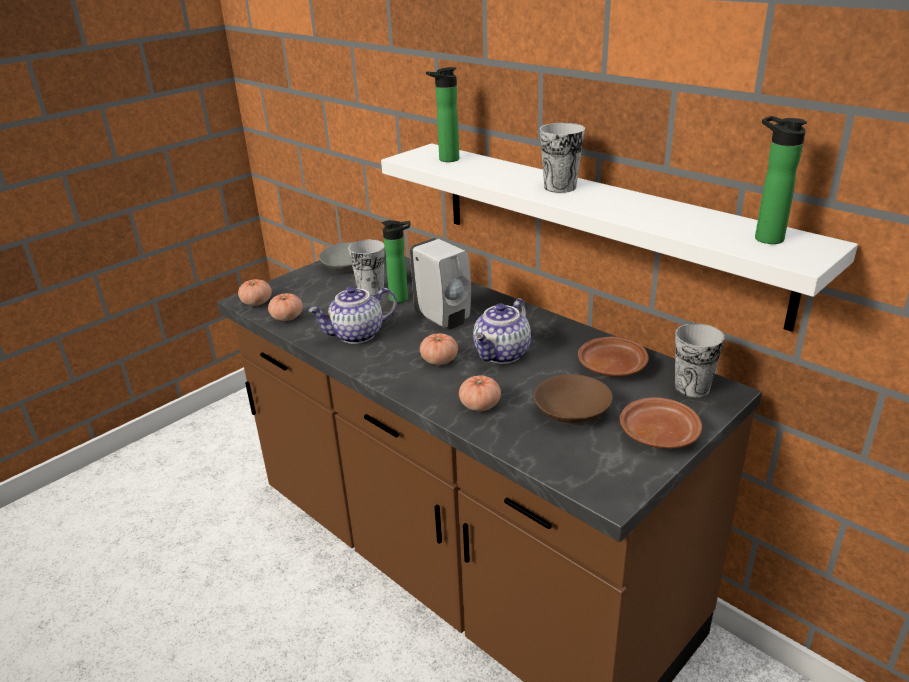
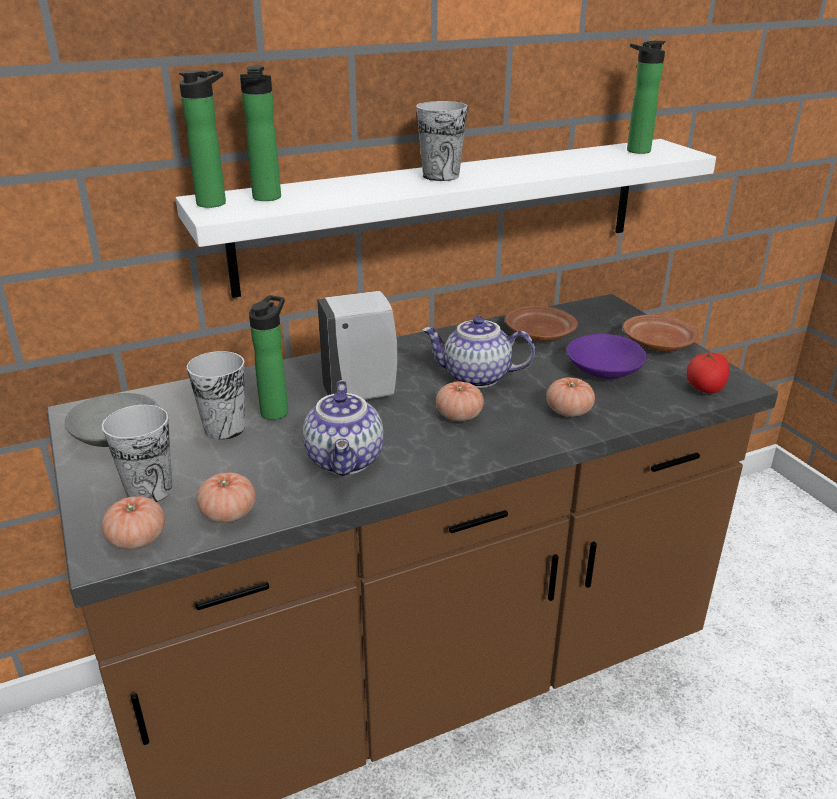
camera: 70 degrees left, 0 degrees up
teapot [473,298,531,364] -> teapot turned 135 degrees clockwise [422,316,535,388]
brown bowl [534,374,613,423] -> purple bowl [567,334,647,379]
cup [675,323,725,398] -> cup moved to [102,405,173,502]
none -> bottle [179,70,226,208]
none -> tomato [687,351,729,393]

